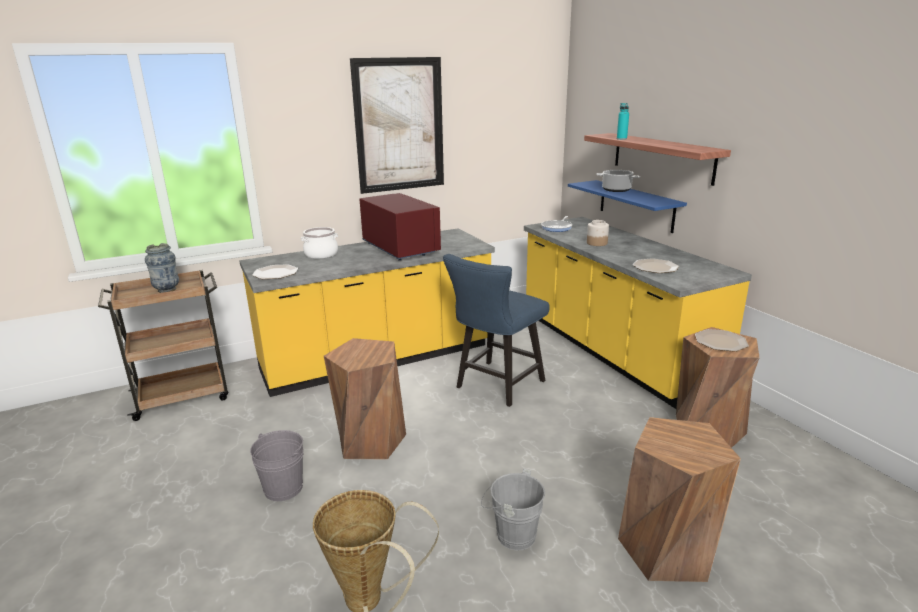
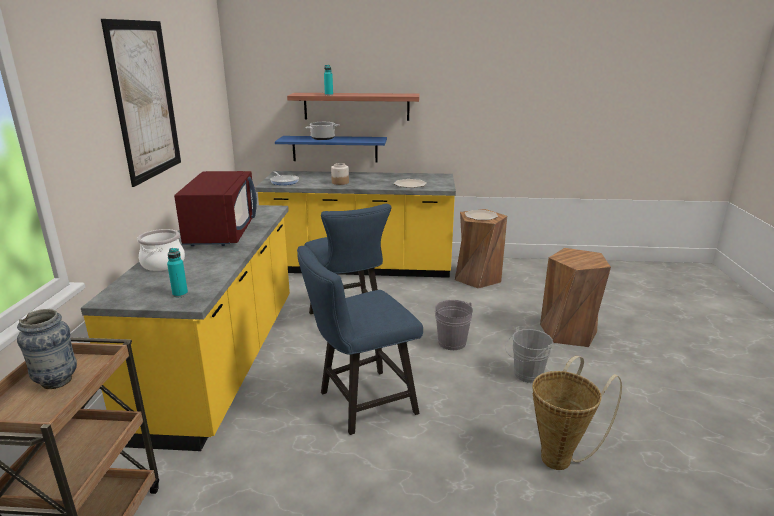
camera: 60 degrees left, 0 degrees up
grey bucket [250,430,303,501] -> grey bucket moved to [434,300,473,350]
plate [252,264,298,279] -> turquoise bottle [167,248,188,297]
brown stool [324,338,406,460] -> blue chair [297,246,423,435]
red microwave [359,193,441,261] -> red microwave turned 90 degrees clockwise [174,171,257,246]

